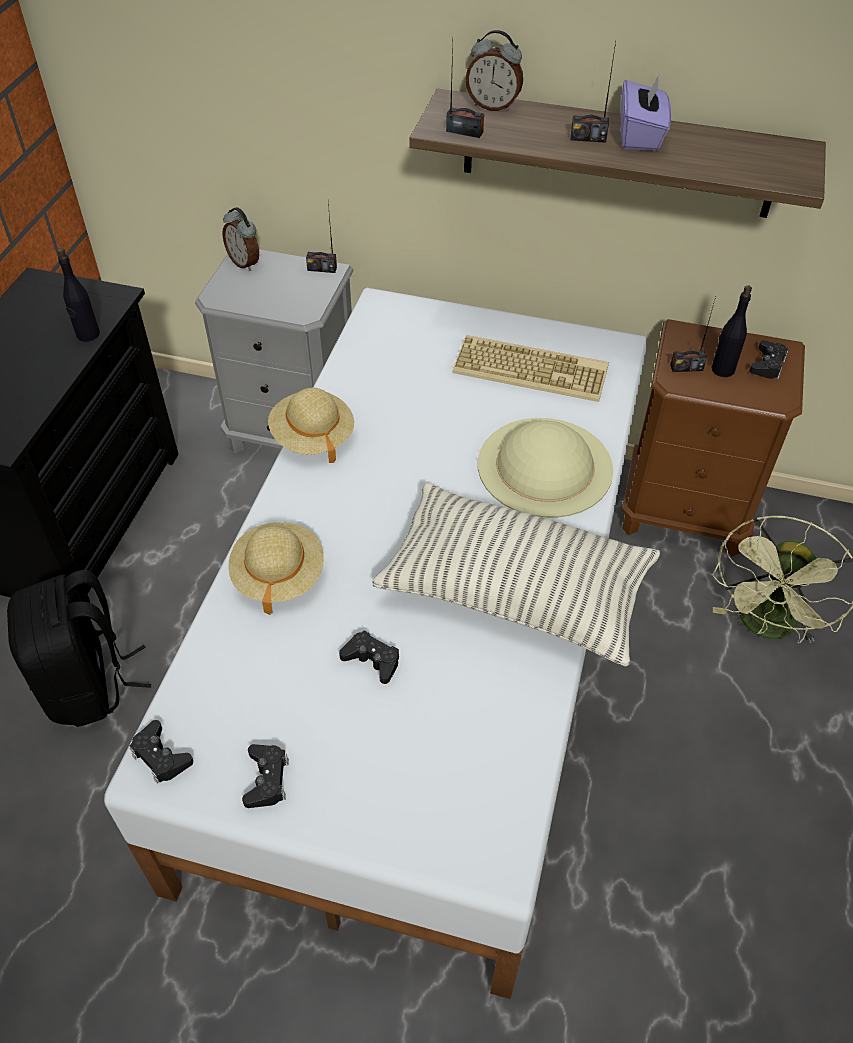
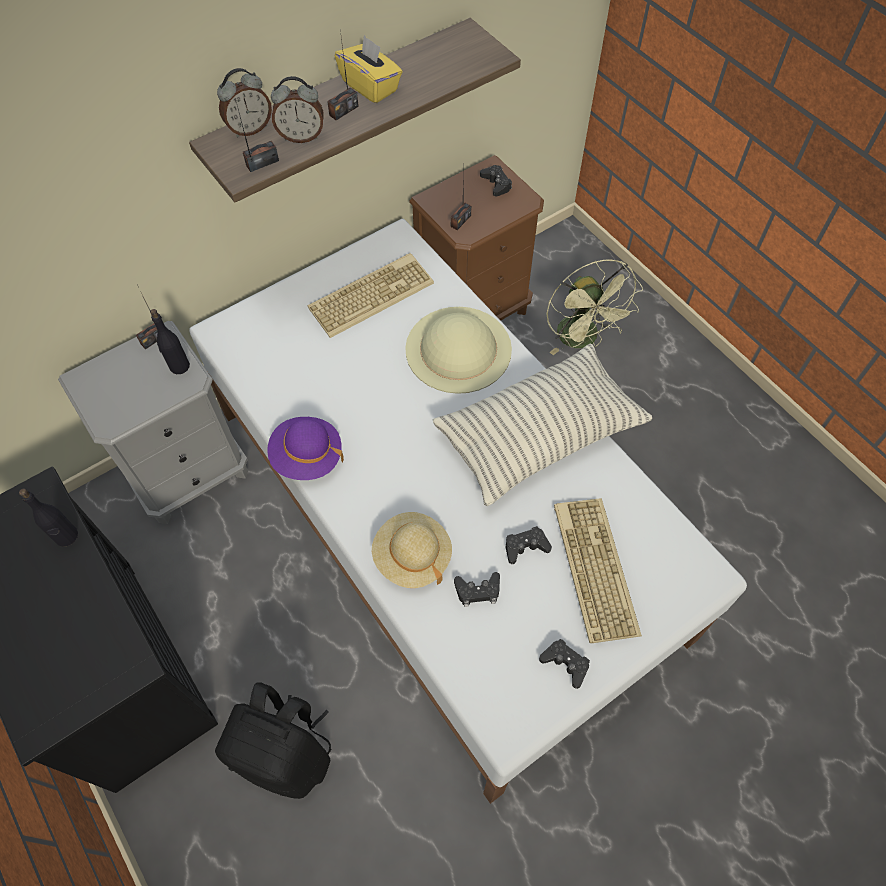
camera: 50 degrees left, 10 degrees up
black game controller [130,720,193,784] -> black game controller moved to [454,572,500,607]
alarm clock [223,207,259,271] -> alarm clock moved to [271,76,324,143]
beige hat [268,388,354,463] -> purple hat [267,417,344,480]
purple tissue box [621,75,671,151] -> yellow tissue box [335,35,403,103]
black bottle [711,285,752,377] -> black bottle moved to [150,309,190,374]
none -> keyboard [554,498,642,643]

